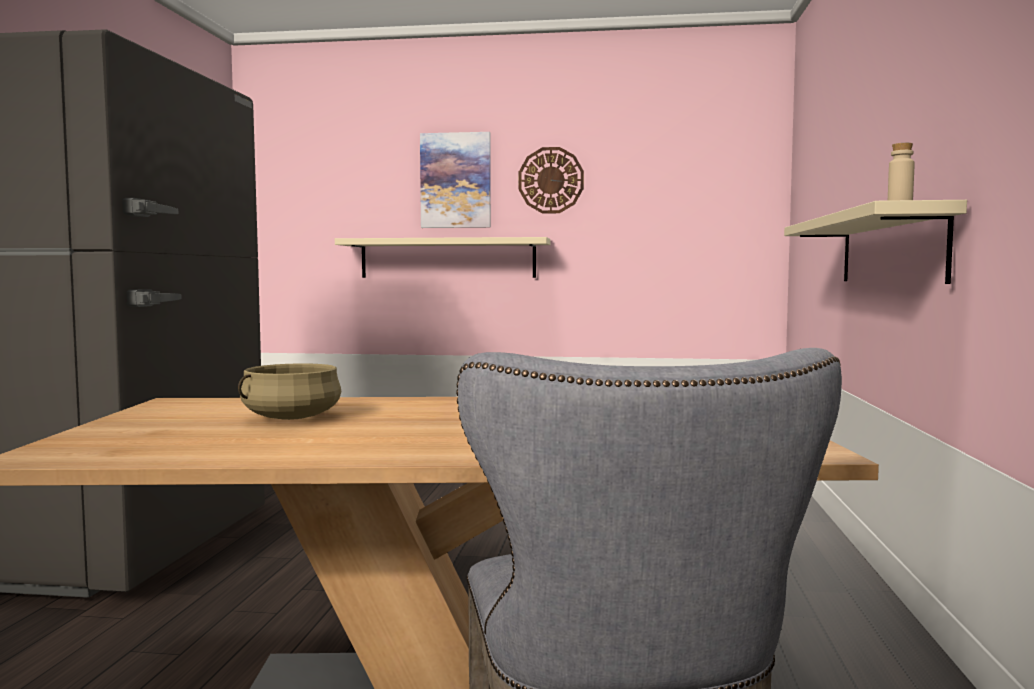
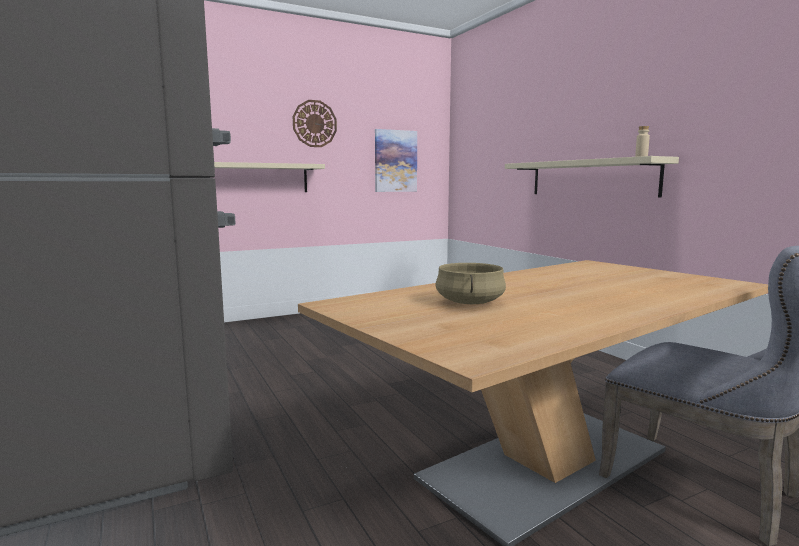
camera: 35 degrees left, 5 degrees up
picture [420,132,491,228] -> picture moved to [375,129,417,192]

